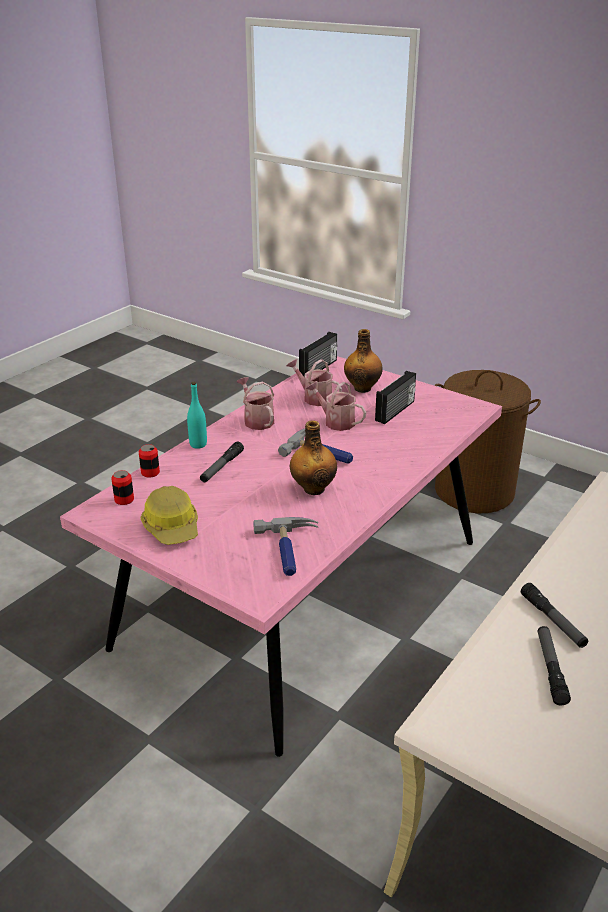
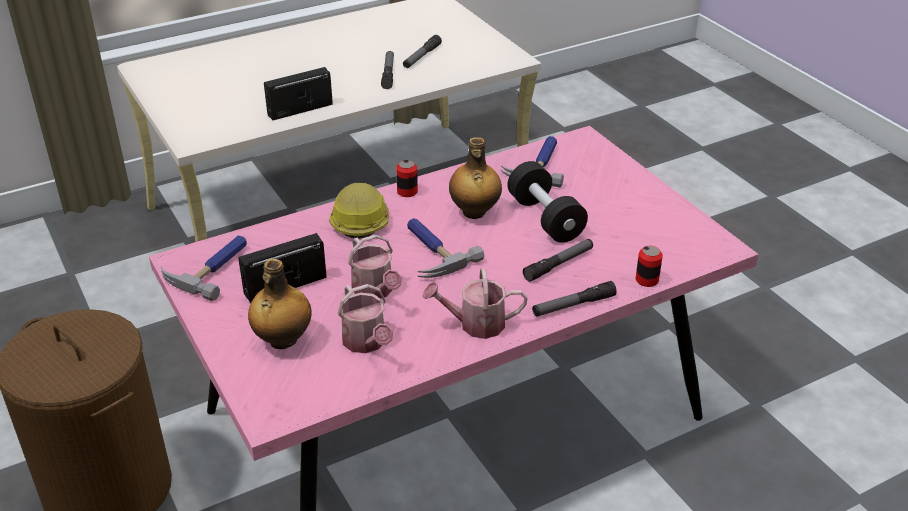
camera: 155 degrees left, 5 degrees up
can [111,470,134,505] -> can moved to [396,160,418,197]
hard hat [141,486,198,545] -> hard hat moved to [329,183,389,239]
turquoise bottle [187,382,207,449] -> flashlight [532,281,617,317]
watering can [236,377,274,430] -> watering can turned 90 degrees clockwise [422,268,527,339]
radio [299,332,337,377] -> radio moved to [264,67,333,120]
none -> hammer [161,236,247,301]
none -> black dumbbell [507,161,588,243]

